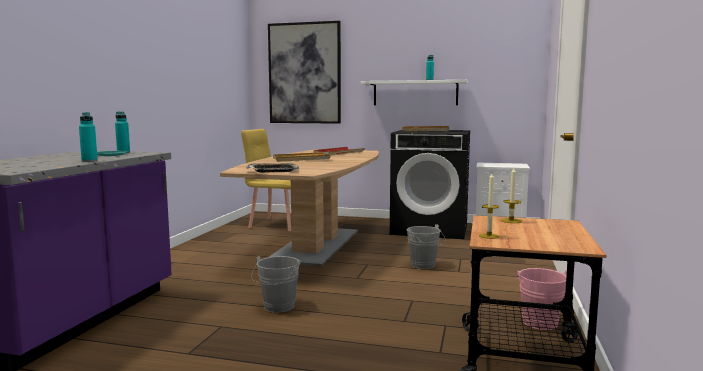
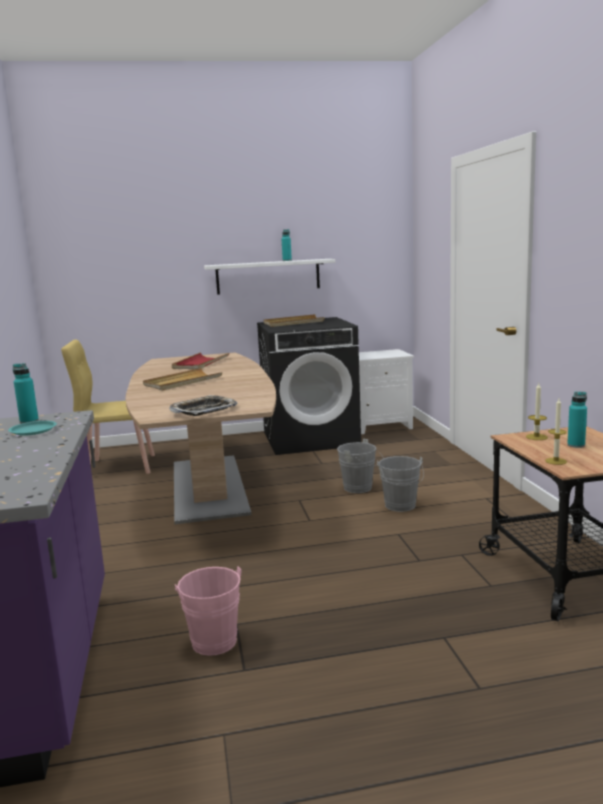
camera: 25 degrees left, 5 degrees up
turquoise bottle [79,112,98,162] -> turquoise bottle moved to [567,391,587,448]
grey bucket [251,256,301,313] -> grey bucket moved to [377,456,424,512]
picture [268,20,341,124] -> none
pink bucket [515,268,567,330] -> pink bucket moved to [175,566,241,656]

